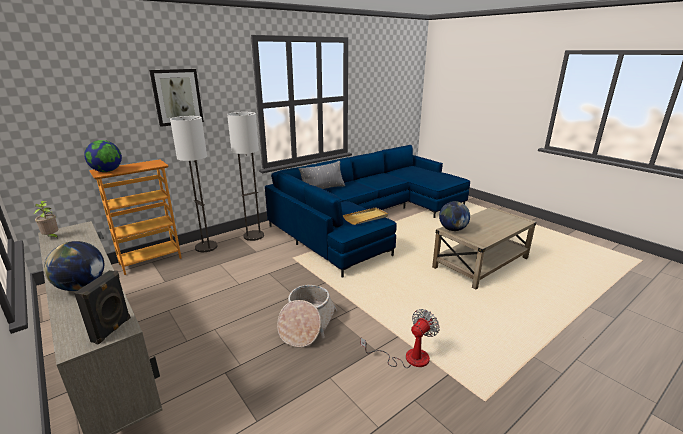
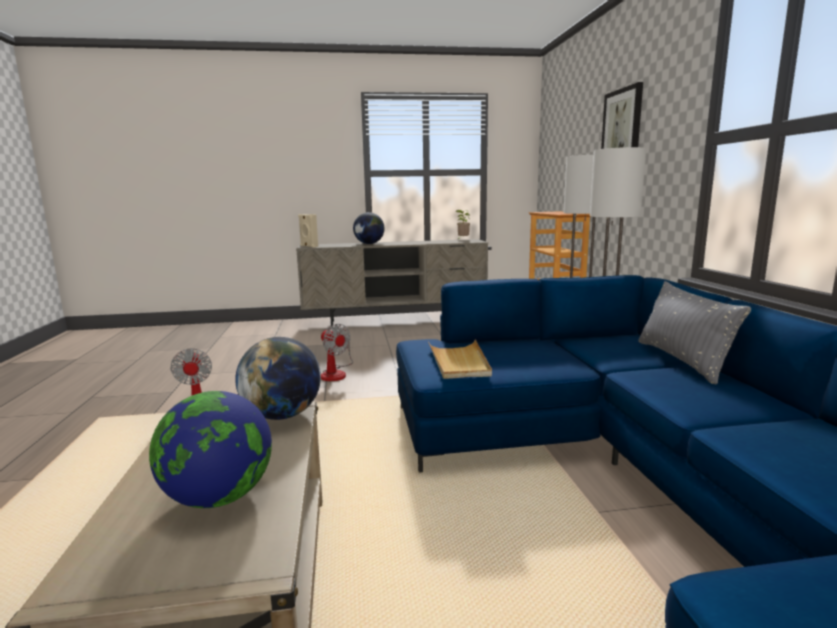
camera: 120 degrees right, 10 degrees down
black speaker [74,270,131,345] -> beige speaker [298,214,318,248]
globe [84,140,122,172] -> globe moved to [149,391,272,508]
basket [277,285,337,348] -> fan [321,324,353,381]

